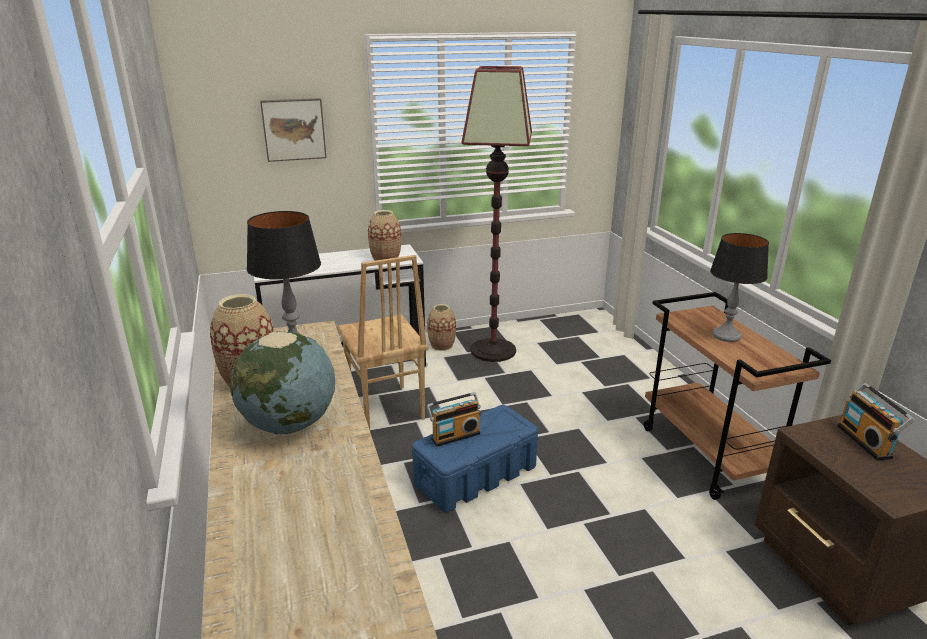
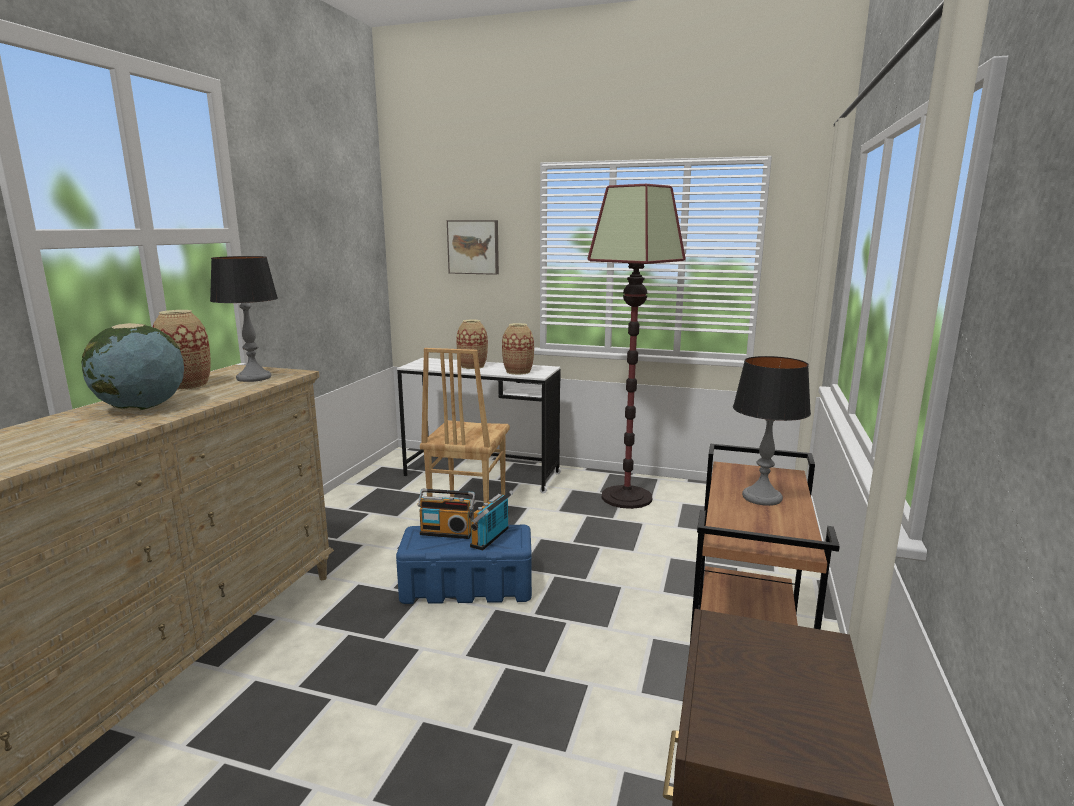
camera: 35 degrees right, 10 degrees down
vase [427,304,456,351] -> vase moved to [456,320,488,369]
radio [837,383,915,461] -> radio moved to [470,490,513,550]

